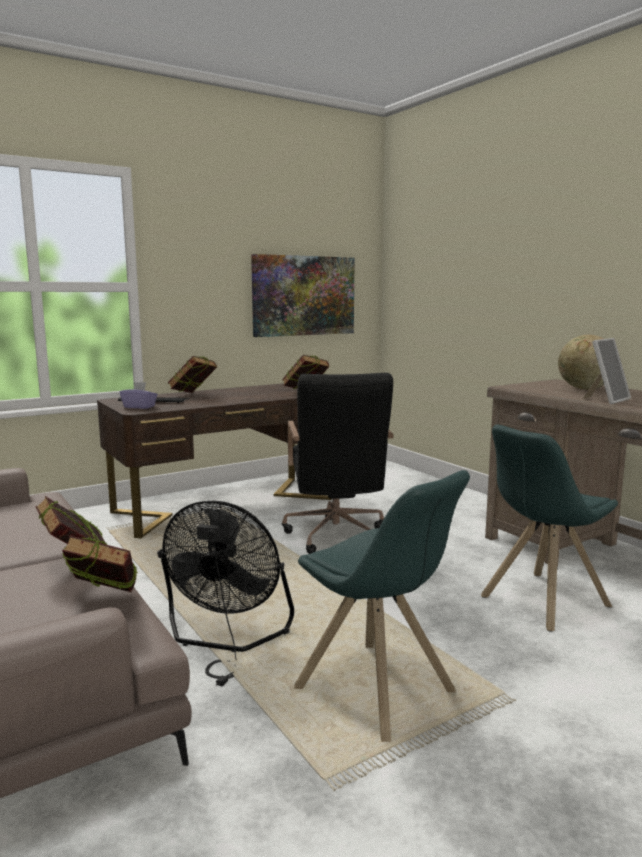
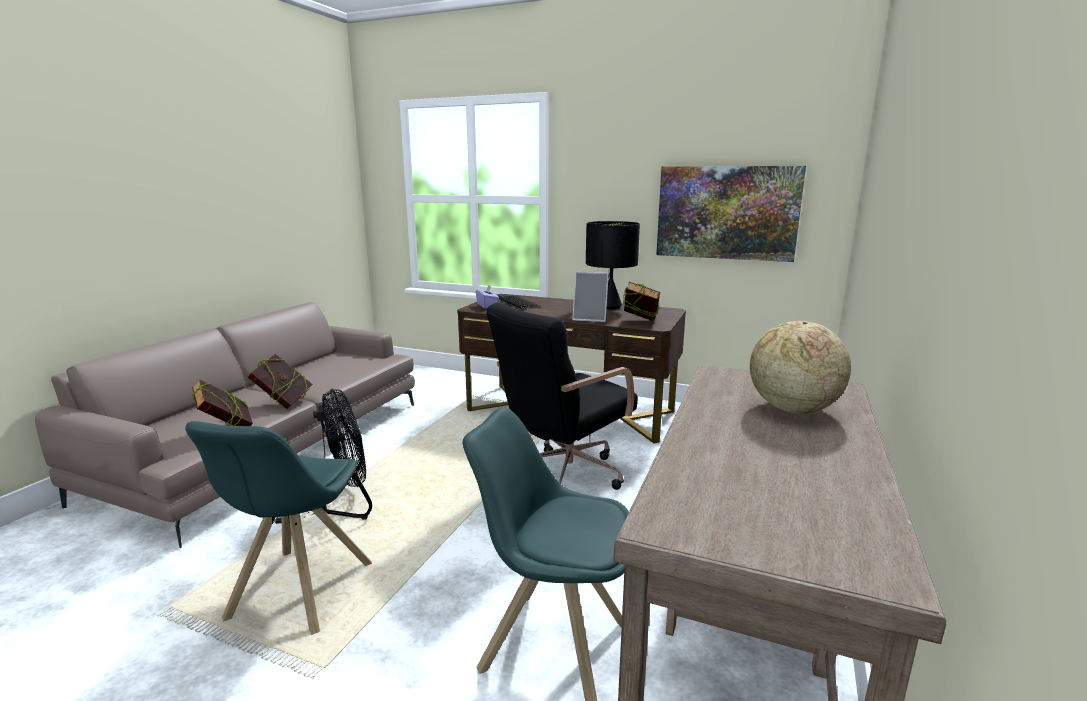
camera: 55 degrees right, 5 degrees up
book [168,356,217,393] -> none
picture frame [583,338,631,404] -> picture frame moved to [572,272,609,322]
none -> black table lamp [586,221,640,310]

